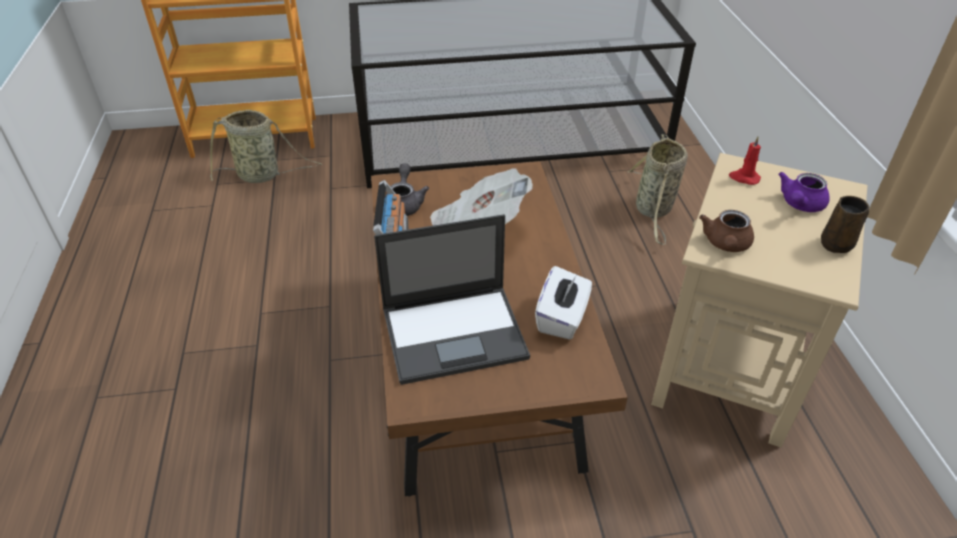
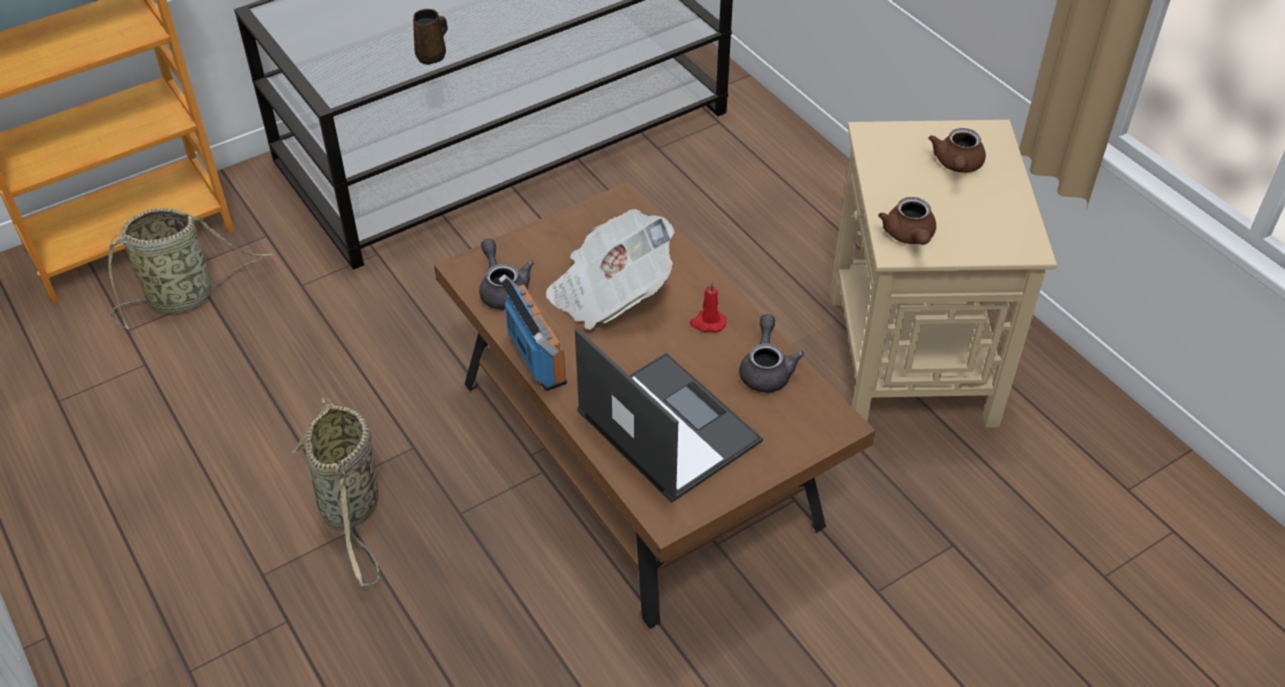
camera: 25 degrees left, 5 degrees up
laptop [374,214,530,385] -> laptop turned 90 degrees counterclockwise [575,327,763,503]
white tissue box [535,266,592,340] -> grey teapot [739,314,804,393]
basket [628,134,688,245] -> basket moved to [292,398,380,586]
red candle [729,136,761,185] -> red candle moved to [690,281,726,332]
purple teapot [778,172,830,212] -> brown teapot [929,128,986,173]
brown mug [821,196,869,253] -> brown mug moved to [413,9,448,65]

